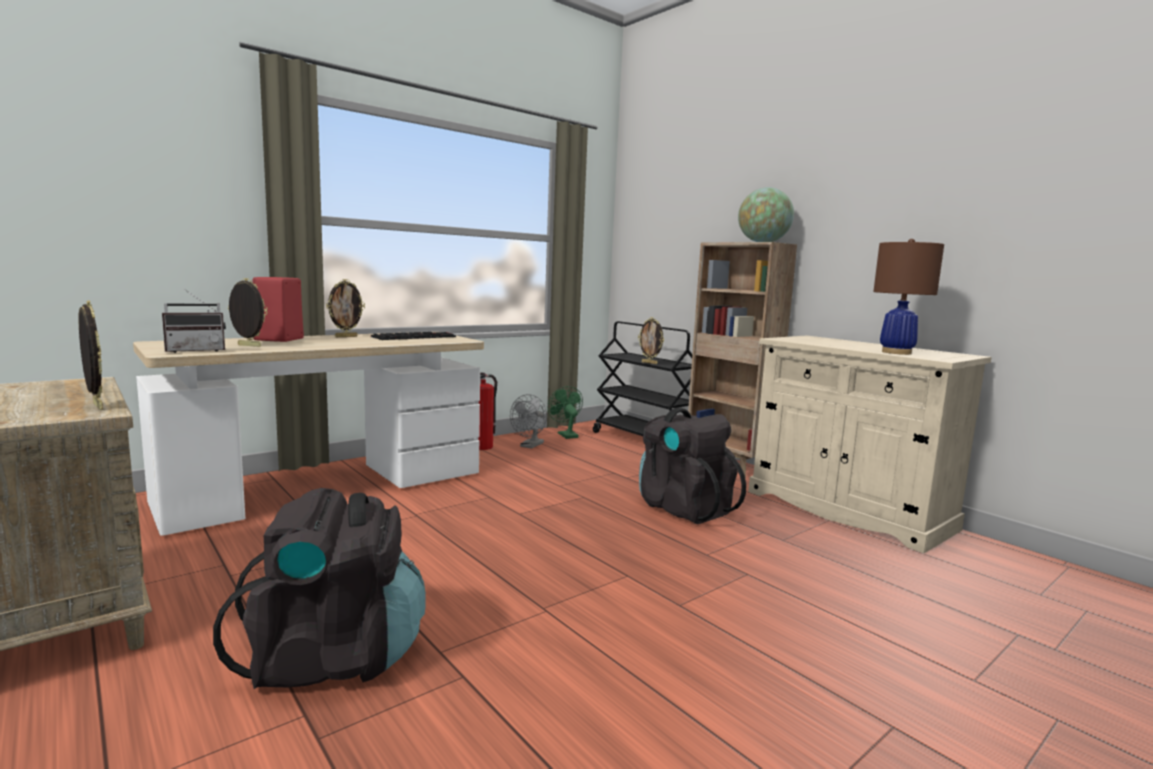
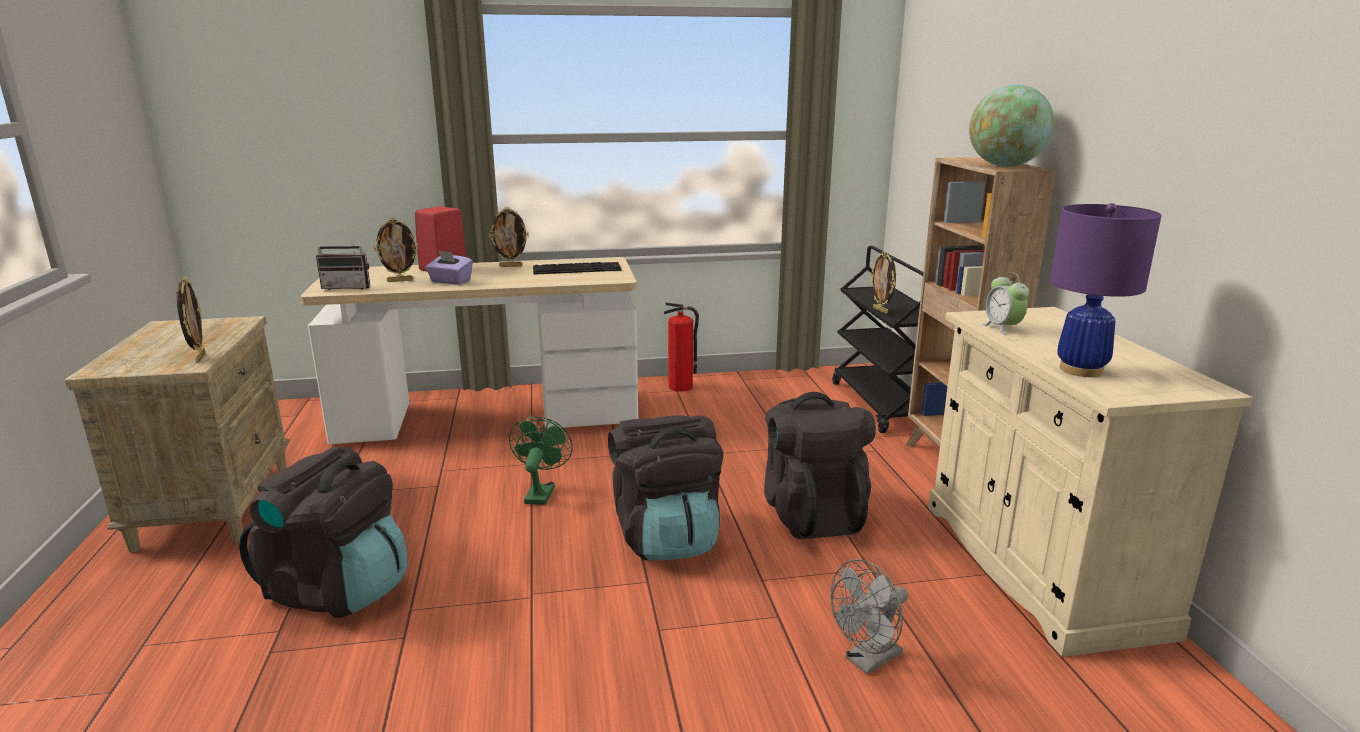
camera: 30 degrees right, 10 degrees up
picture frame [228,278,268,347] -> picture frame turned 120 degrees clockwise [374,218,418,282]
grey fan [510,394,547,449] -> grey fan moved to [831,559,908,674]
green fan [547,386,583,439] -> green fan moved to [509,417,573,505]
brown table lamp [873,239,944,355] -> purple table lamp [1050,203,1162,377]
none -> purple tissue box [425,251,473,285]
none -> black backpack [608,415,724,561]
none -> alarm clock [982,272,1029,335]

